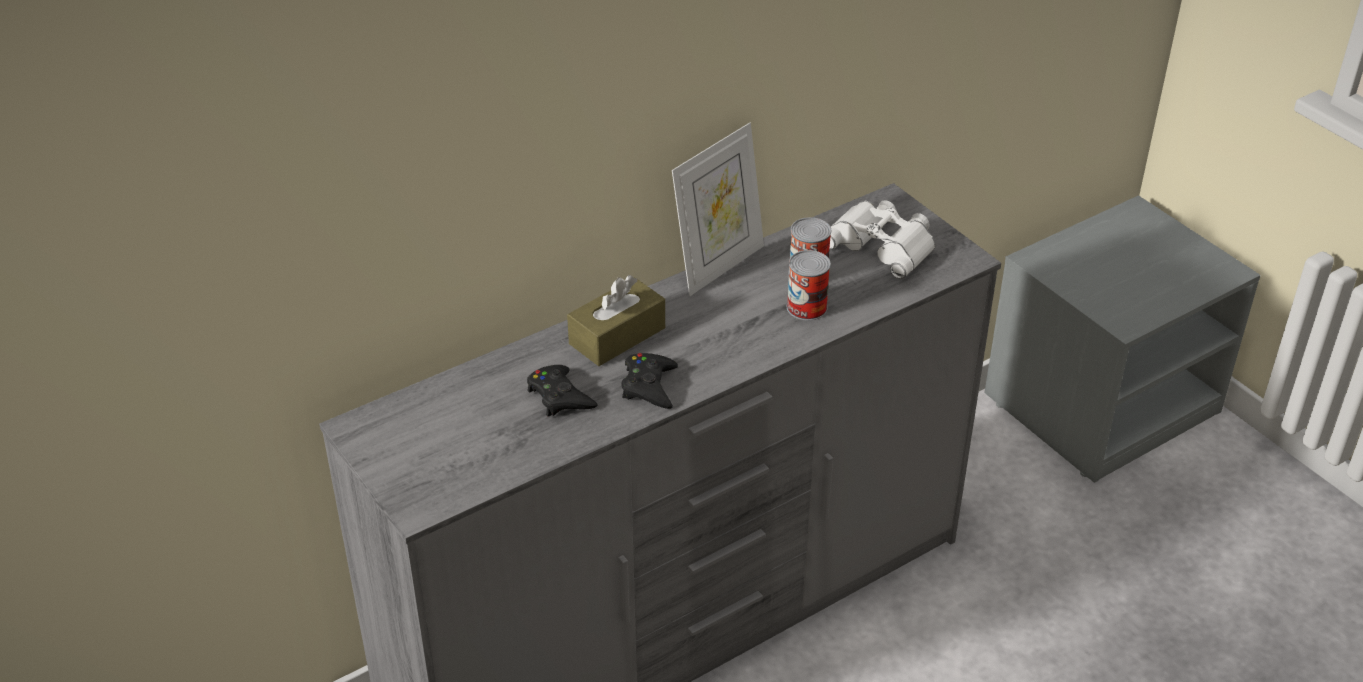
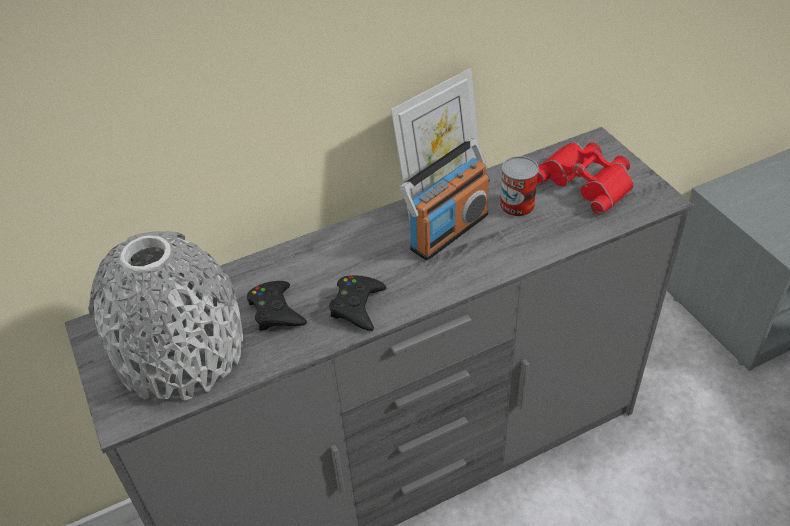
camera: 10 degrees right, 5 degrees up
brown tissue box [567,275,665,366] -> none
can [787,250,831,321] -> none
white binoculars [829,200,936,279] -> red binoculars [537,142,634,215]
none -> grey vase [88,231,243,401]
none -> radio [400,139,489,261]

